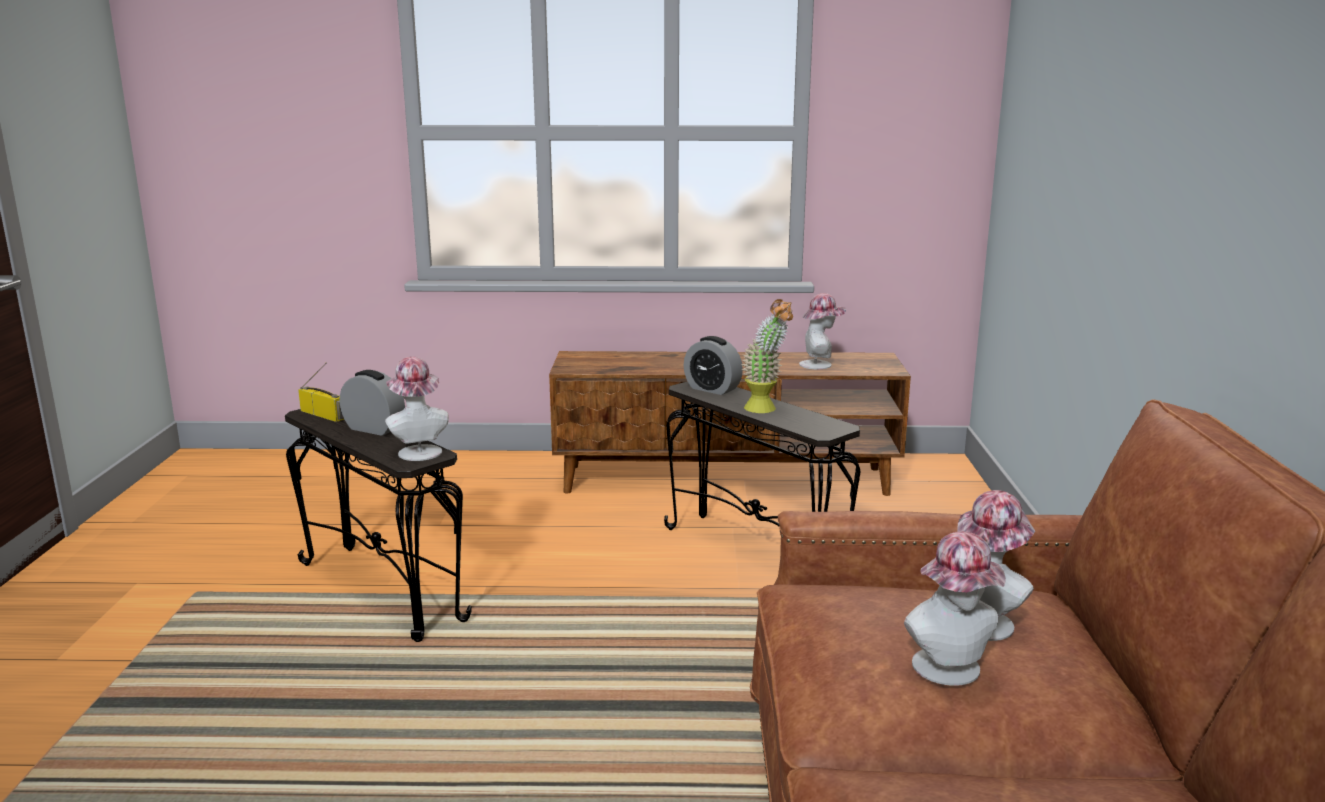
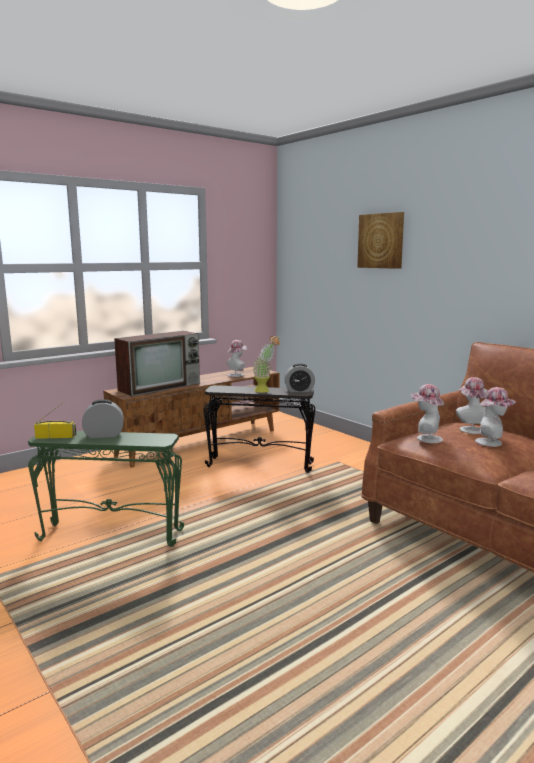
camera: 40 degrees left, 5 degrees down
black side table [285,409,472,642] -> green side table [28,431,184,547]
hat [385,357,449,461] -> hat moved to [411,384,444,443]
alarm clock [684,336,743,395] -> alarm clock moved to [284,363,315,392]
none -> television [114,331,200,396]
none -> picture [357,212,404,269]

